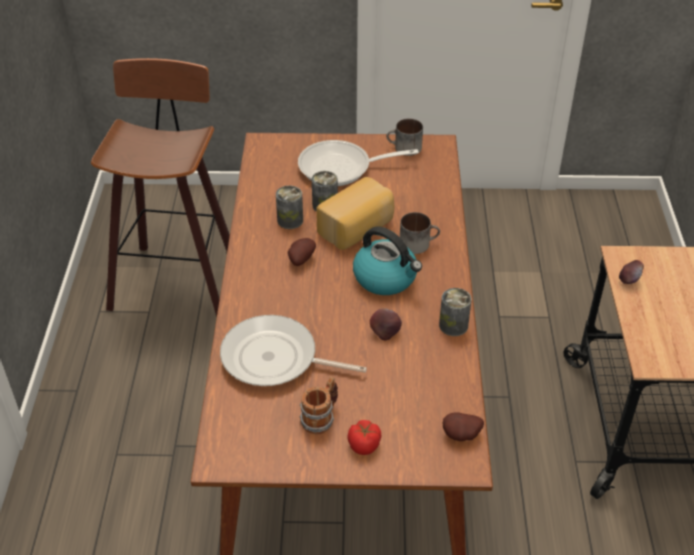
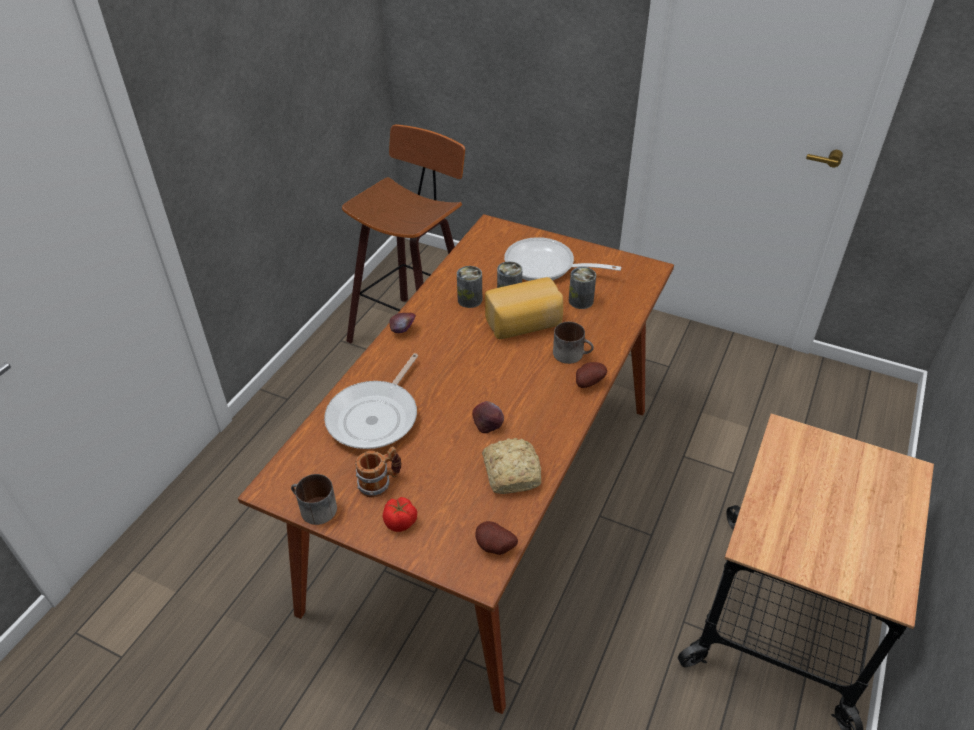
camera: 25 degrees right, 0 degrees up
frying pan [220,315,367,386] -> frying pan turned 105 degrees counterclockwise [324,353,418,449]
potato [288,238,316,266] -> potato moved to [576,362,607,388]
kettle [353,226,422,295] -> none
mug [386,119,423,156] -> mug moved to [291,474,337,525]
can [439,288,471,336] -> can moved to [569,267,596,309]
apple [619,260,644,284] -> apple moved to [389,313,416,333]
none -> bread [482,438,542,494]

